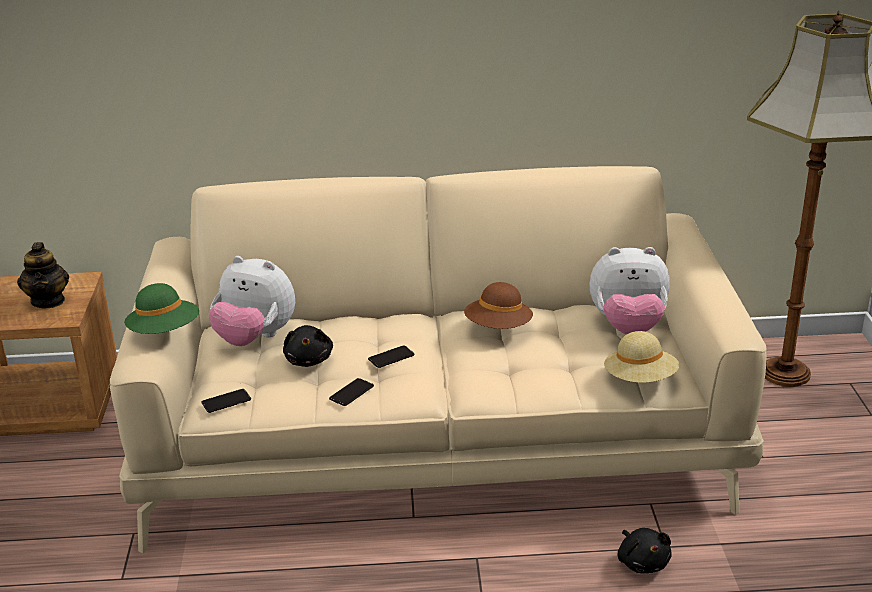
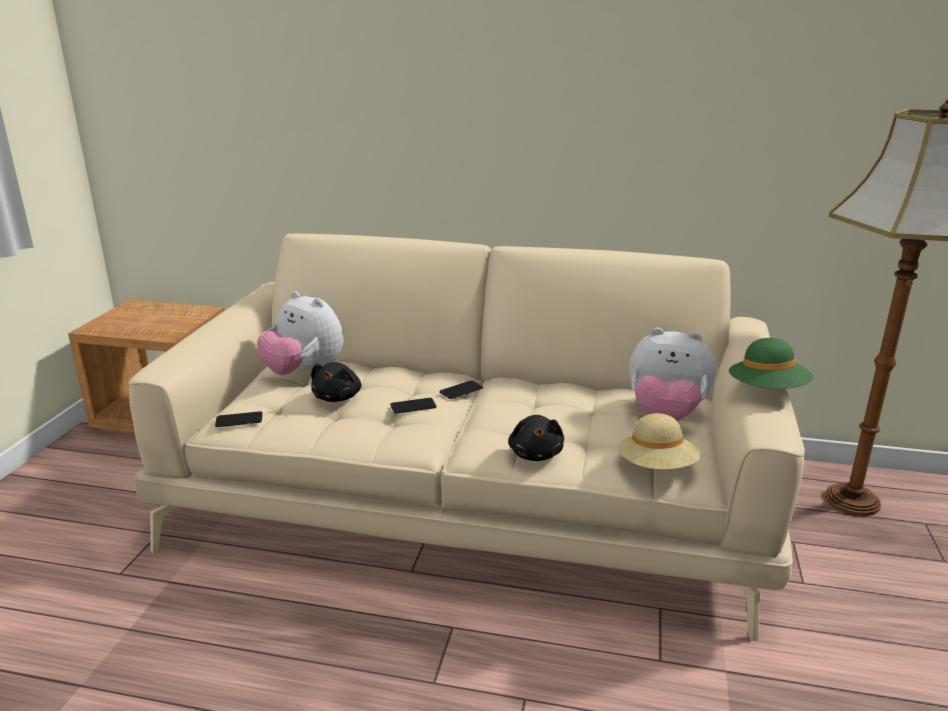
camera: 15 degrees right, 5 degrees down
teapot [17,242,69,309] -> none
green hat [124,283,199,334] -> green hat moved to [729,338,814,389]
phone [329,378,374,406] -> phone moved to [439,380,483,399]
brown hat [464,282,533,329] -> none
black plush toy [618,528,672,573] -> black plush toy moved to [508,415,564,461]

